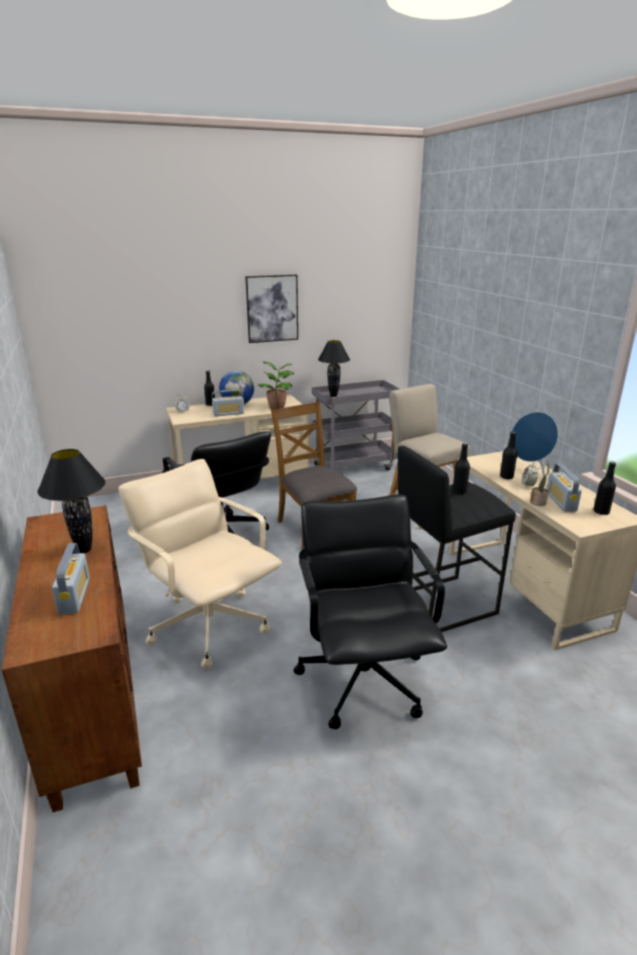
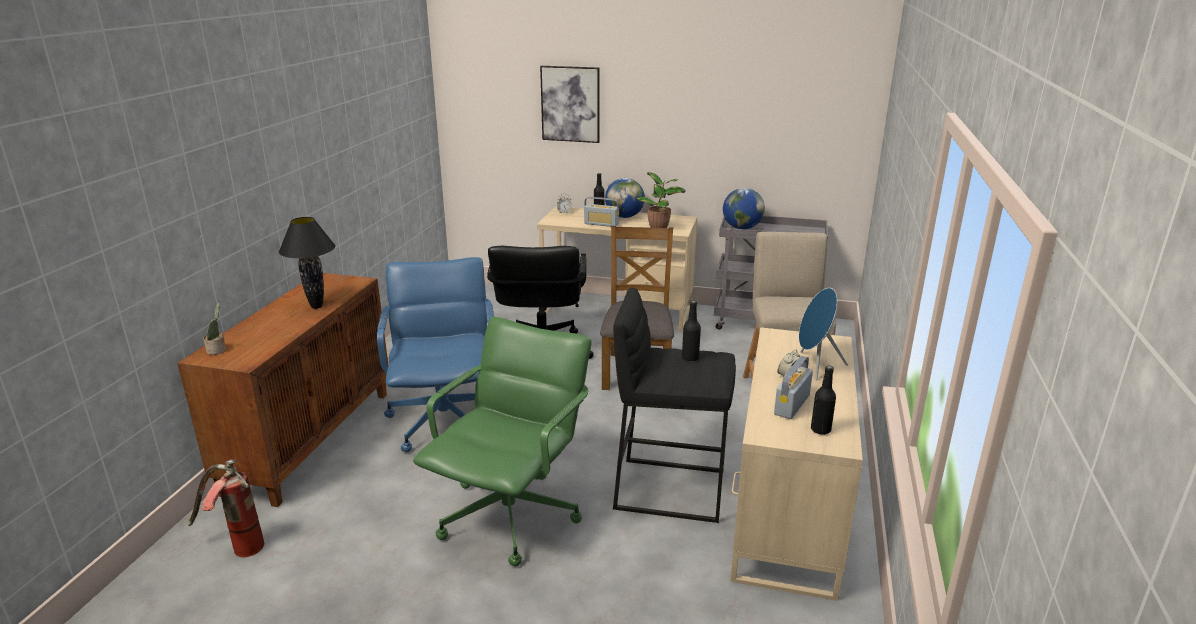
camera: 35 degrees right, 0 degrees up
radio [52,543,90,615] -> none
beige office chair [118,459,282,669] -> blue office chair [377,257,494,452]
picture [245,275,298,343] -> picture moved to [540,66,600,143]
black office chair [293,495,447,729] -> green office chair [413,317,591,566]
black table lamp [318,340,350,397] -> globe [723,188,765,229]
black bottle [500,432,517,479] -> none
potted plant [530,460,550,506] -> potted plant moved to [203,303,226,355]
none -> fire extinguisher [188,460,265,558]

